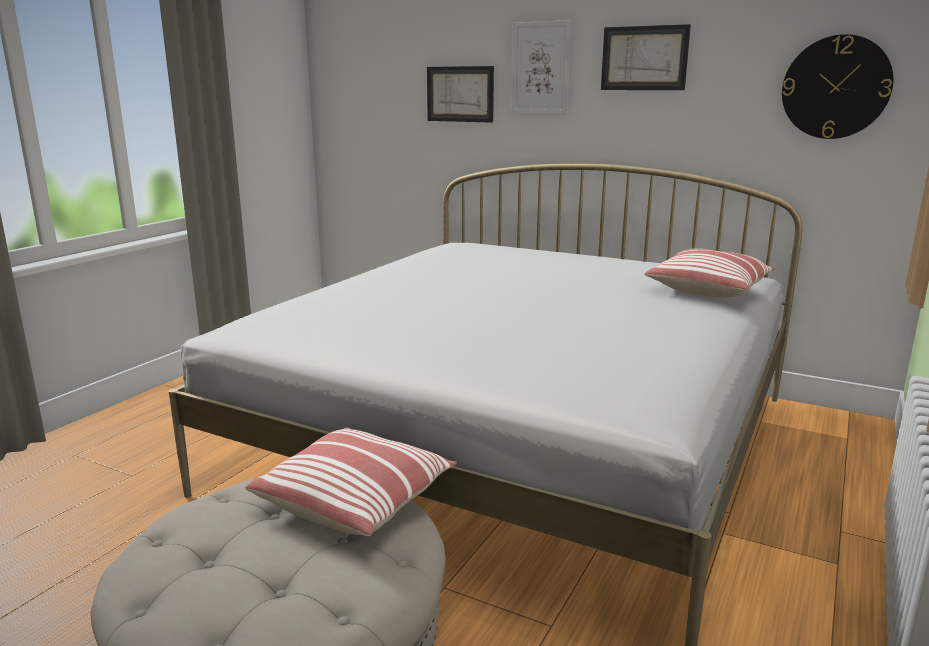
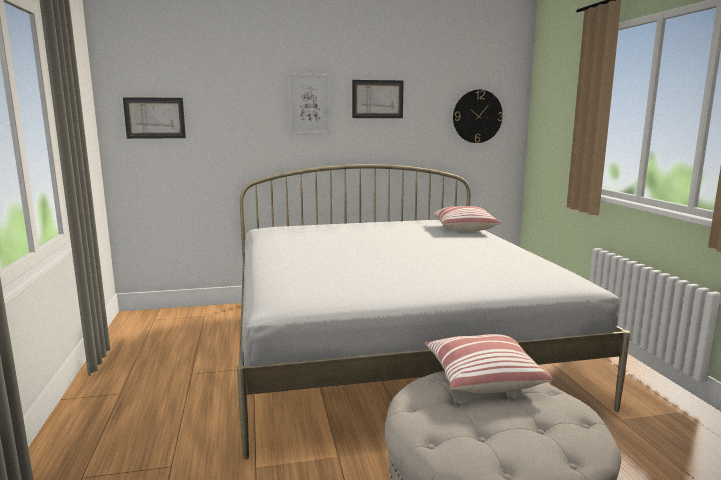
camera: 40 degrees left, 5 degrees down
picture [427,66,494,123] -> picture moved to [123,97,186,139]

